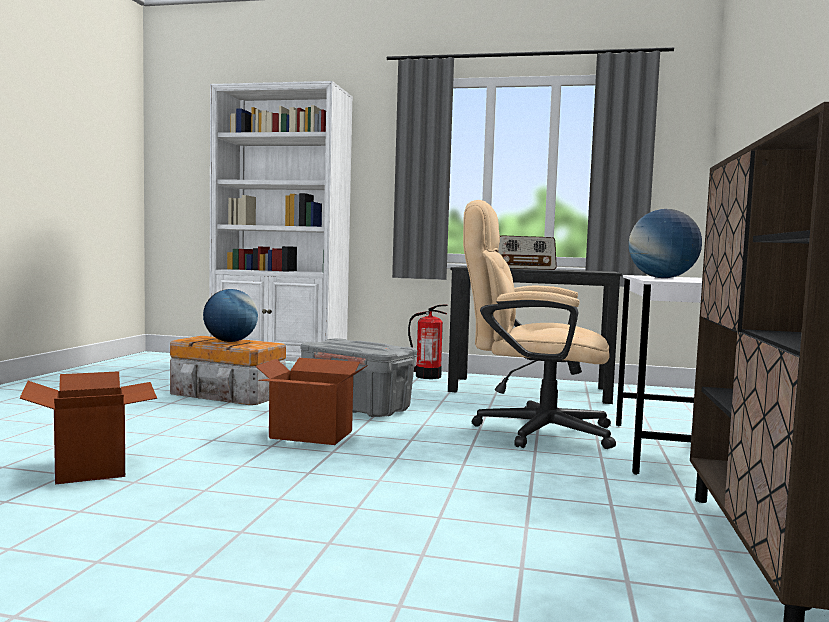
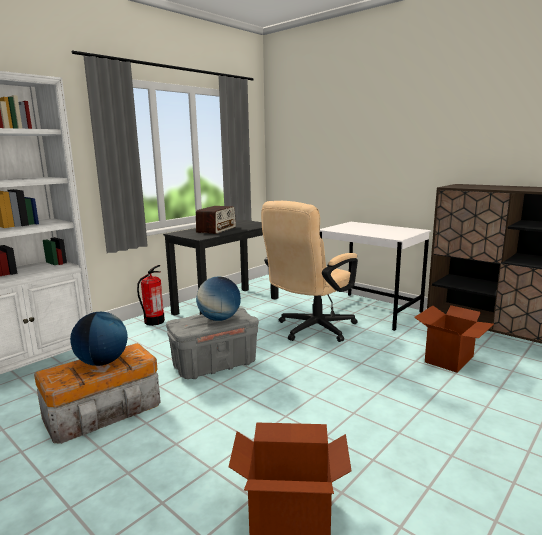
camera: 60 degrees left, 10 degrees up
cardboard box [255,358,368,445] -> cardboard box moved to [414,305,494,373]
globe [629,209,702,278] -> globe moved to [196,276,241,321]

